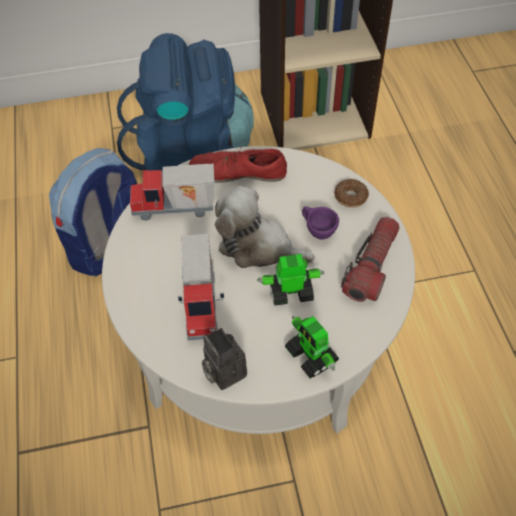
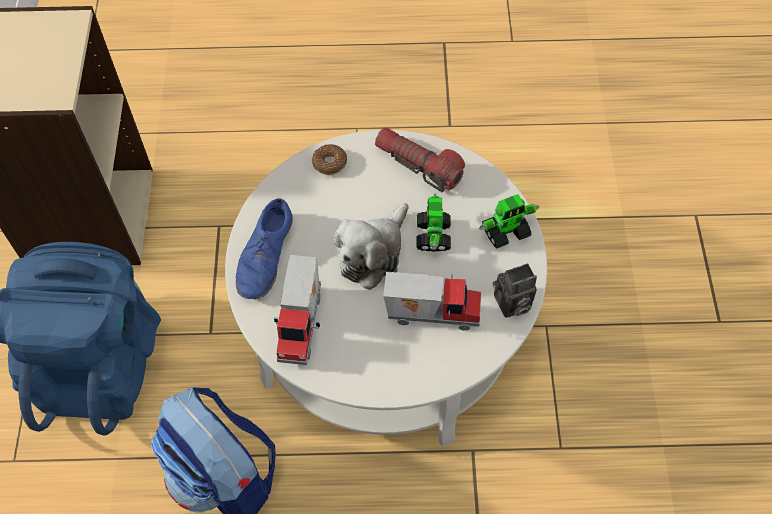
camera: 80 degrees left, 5 degrees up
red shoe [189,149,287,183] -> blue shoe [236,198,293,299]
purple cup [302,206,339,240] -> none

